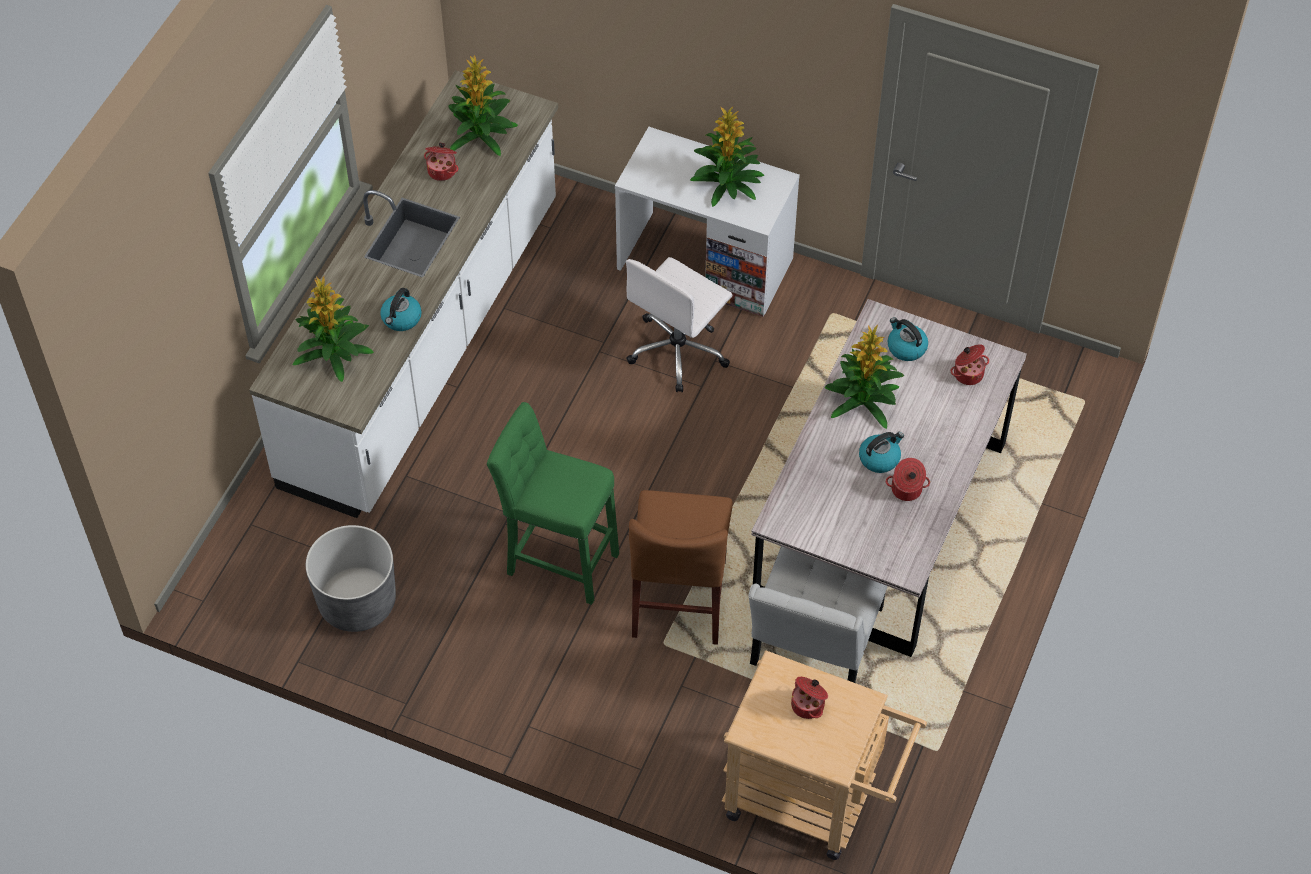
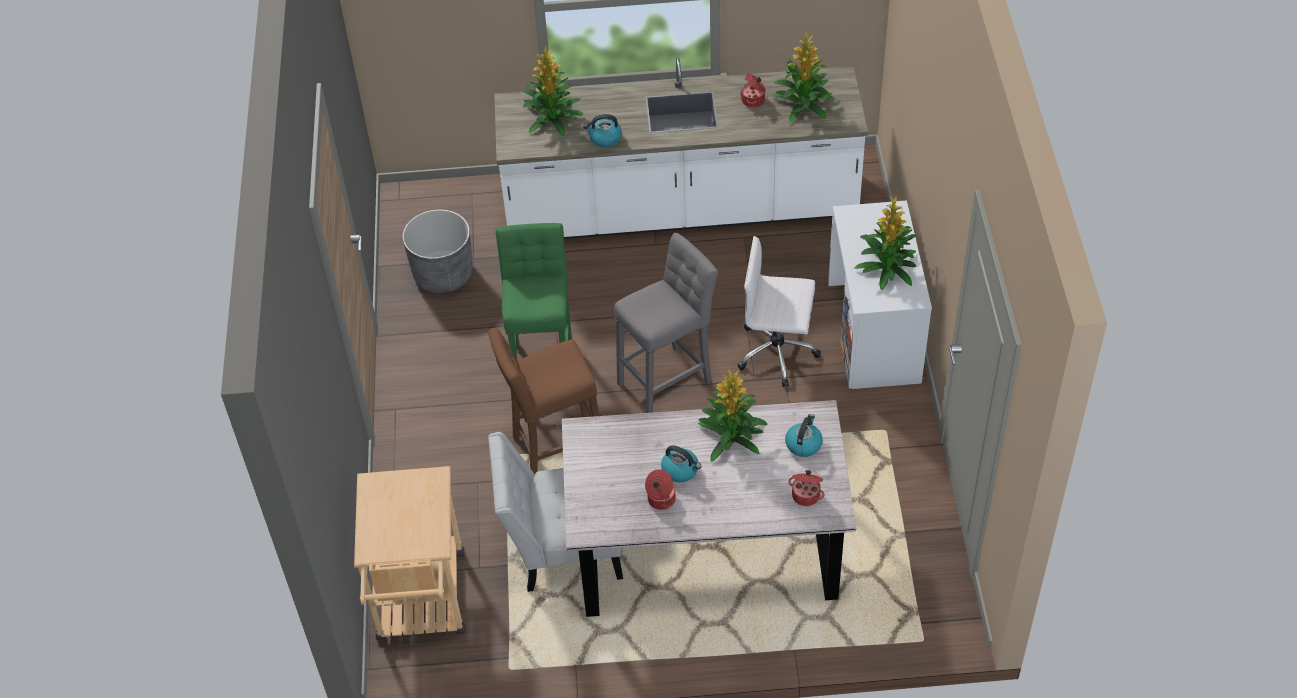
camera: 65 degrees right, 5 degrees down
brown chair [629,490,733,645] -> brown stool [488,328,599,474]
cooking pot [791,677,828,719] -> none
none -> grey stool [614,233,718,413]

